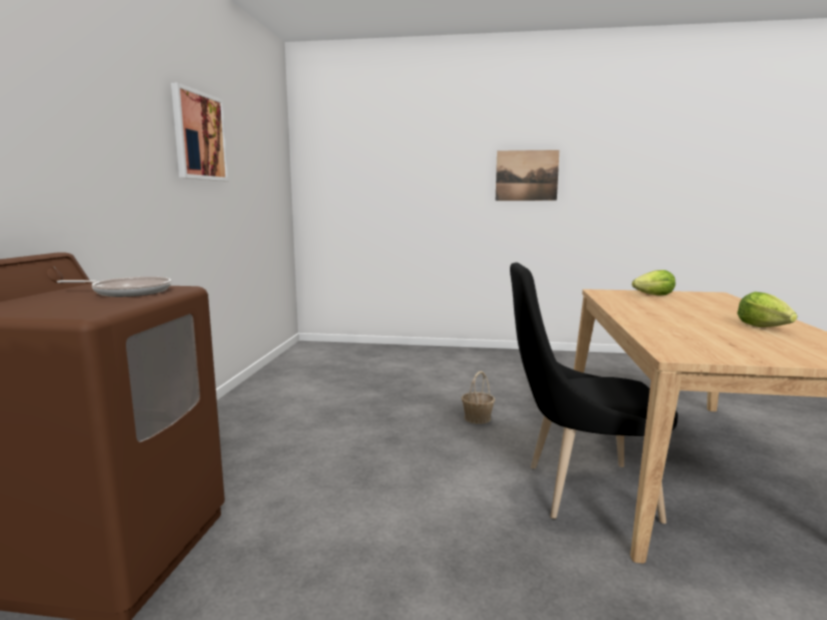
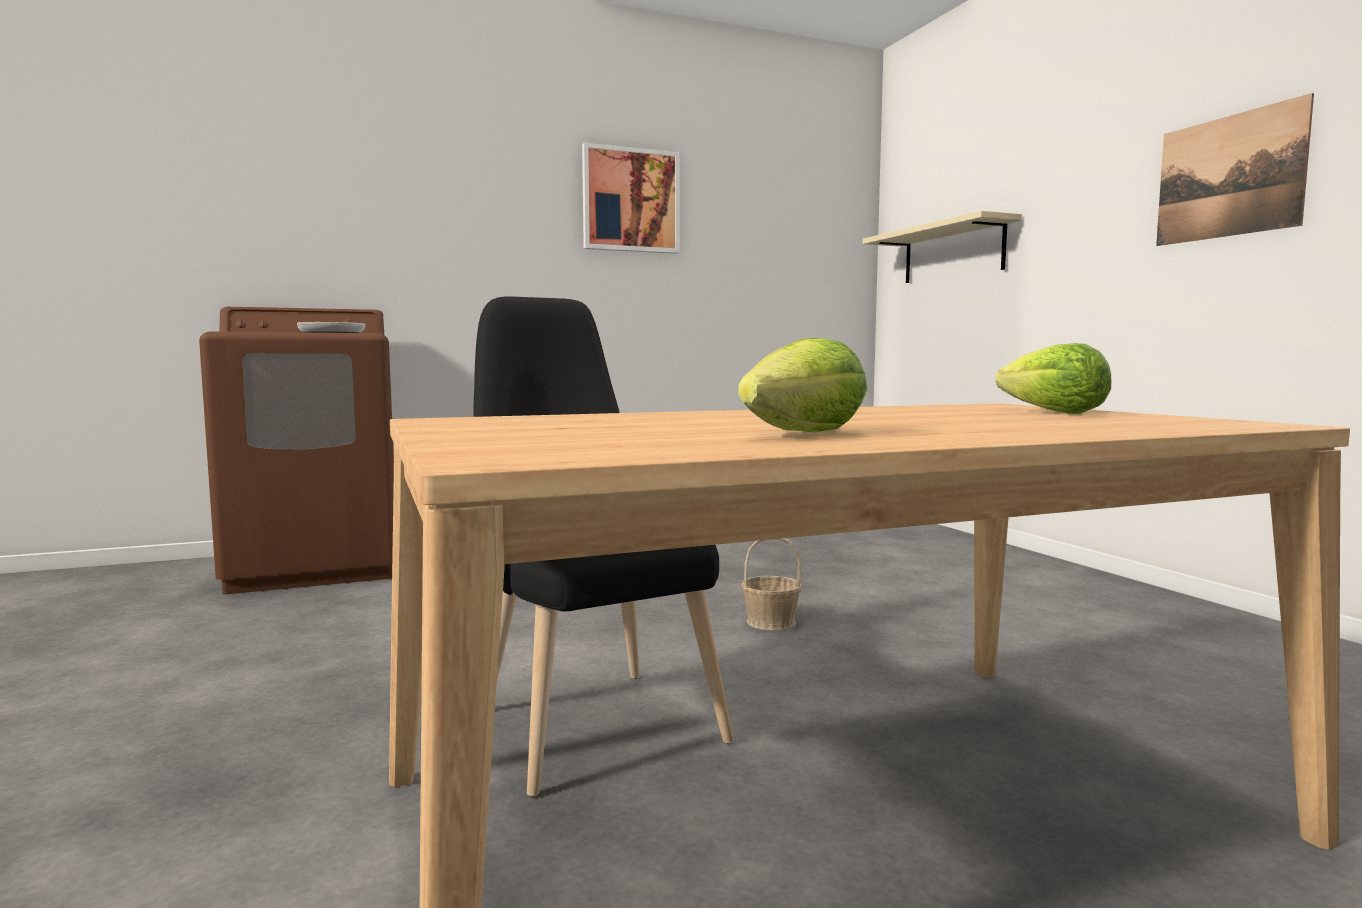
camera: 60 degrees right, 5 degrees down
none -> beige shelf [863,211,1022,283]

